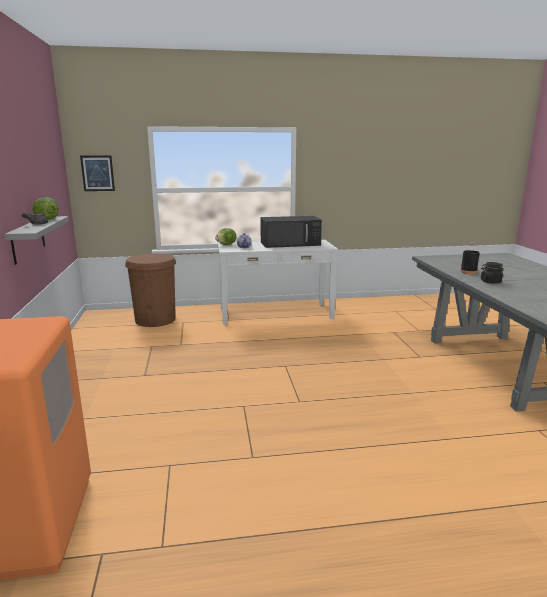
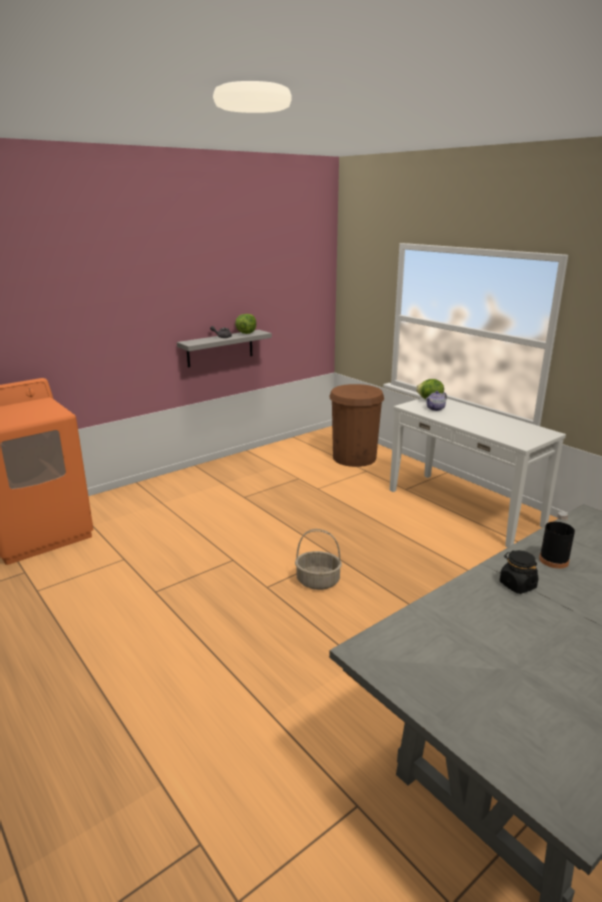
camera: 60 degrees right, 5 degrees up
picture [80,155,115,191] -> none
black microwave [260,216,322,248] -> none
none -> basket [295,529,342,590]

